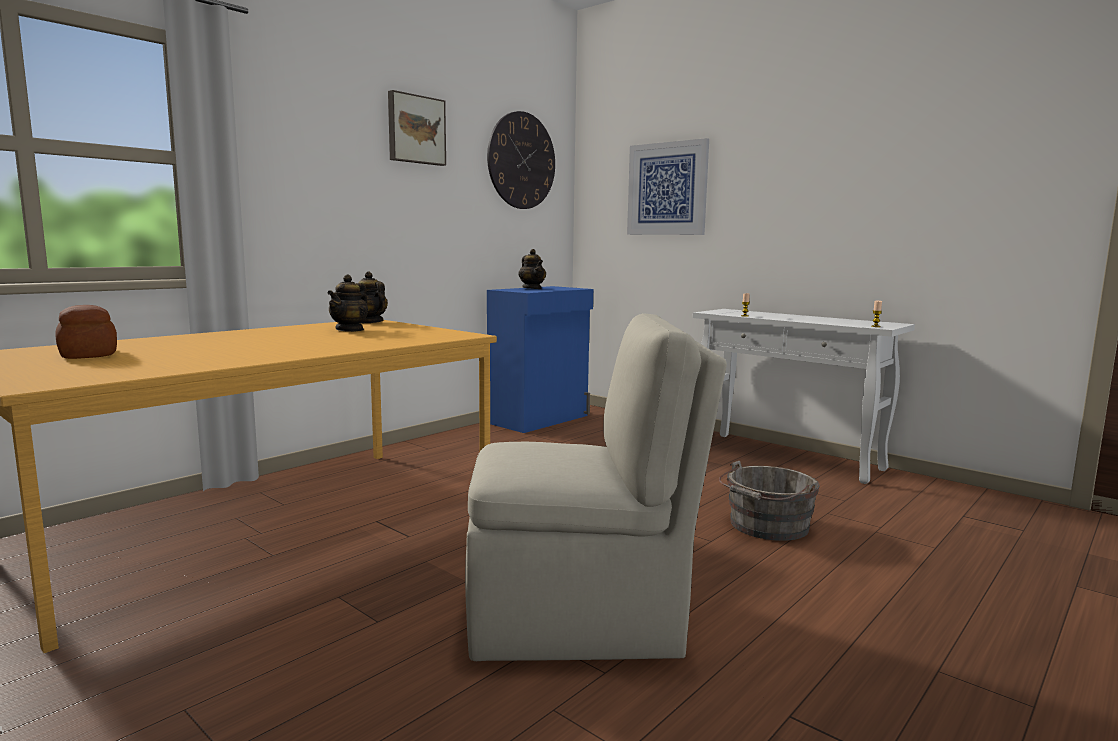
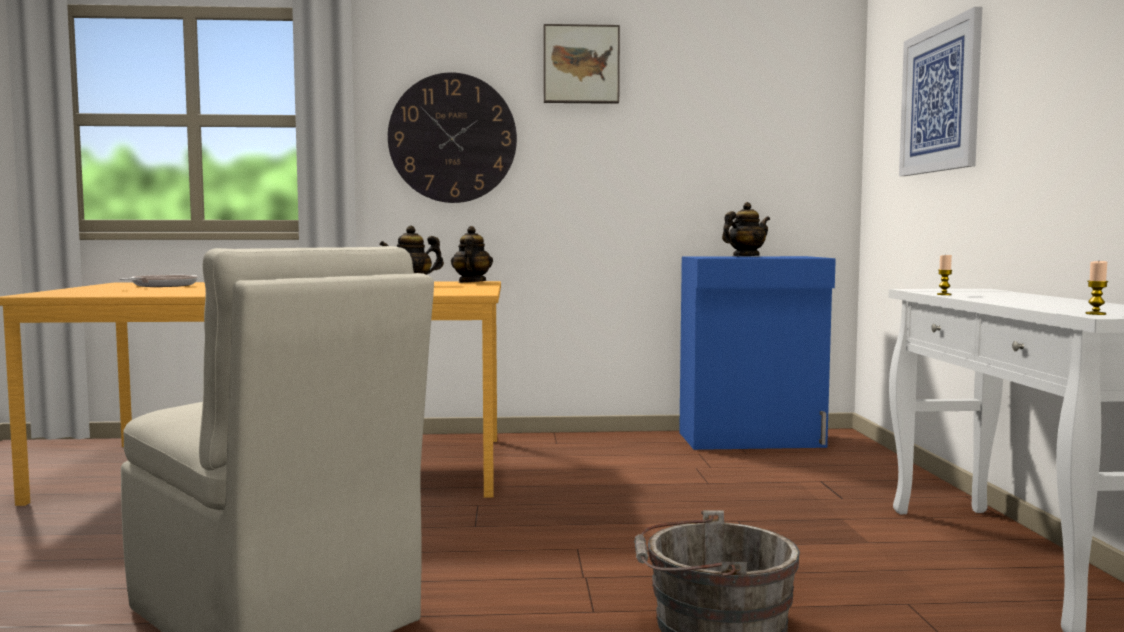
camera: 45 degrees right, 5 degrees down
bread [55,305,117,359] -> frying pan [120,275,198,287]
wall clock [487,111,555,209] -> wall clock moved to [388,72,517,203]
teapot [518,249,546,289] -> teapot turned 135 degrees counterclockwise [722,202,770,256]

